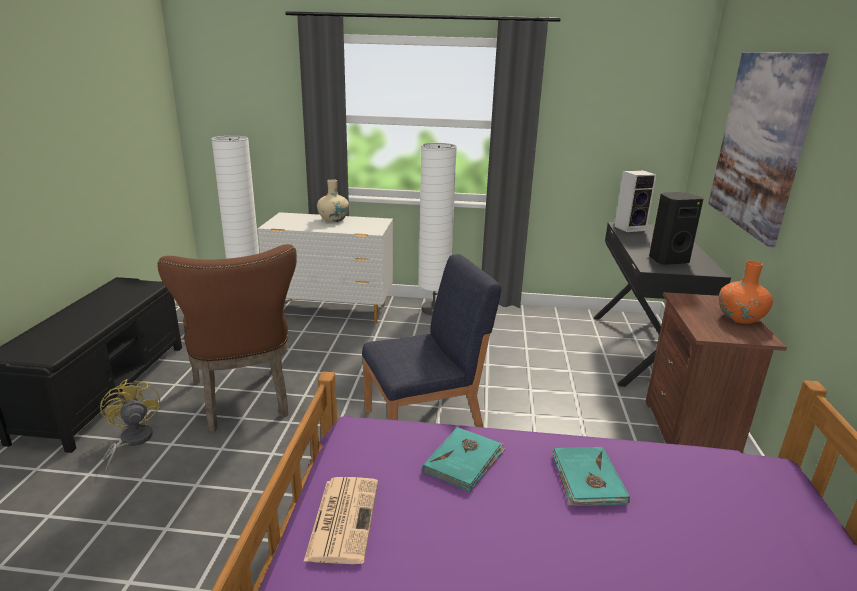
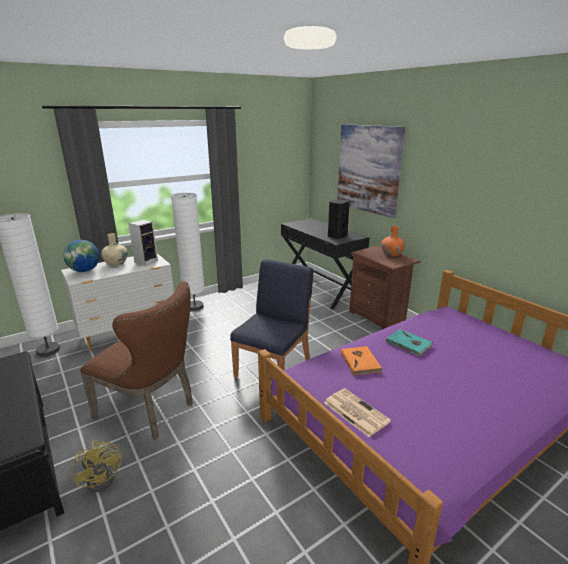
camera: 40 degrees left, 0 degrees up
yellow fan [100,379,160,473] -> yellow fan turned 150 degrees counterclockwise [71,440,122,492]
turquoise book [422,427,505,492] -> orange book [341,346,382,375]
speaker [615,170,657,232] -> speaker moved to [128,220,158,266]
none -> globe [63,240,100,272]

